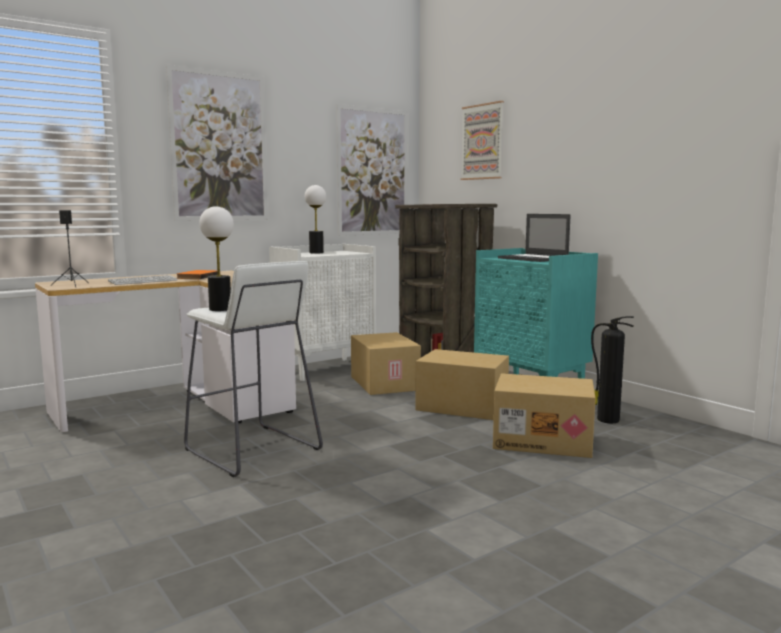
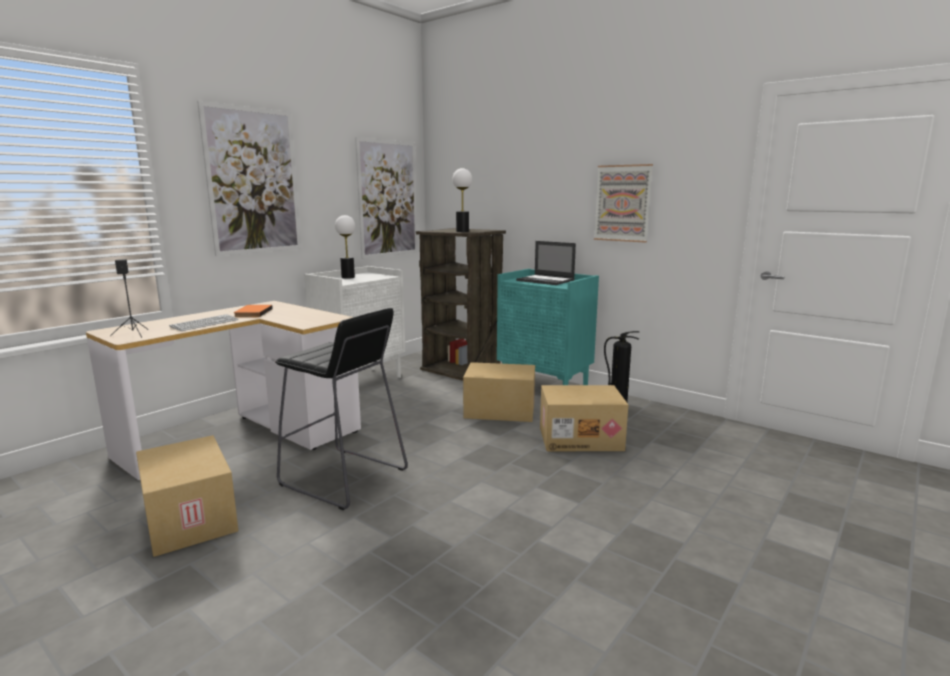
camera: 15 degrees left, 5 degrees up
white stool [184,261,323,477] -> black stool [275,308,408,510]
table lamp [199,206,234,311] -> table lamp moved to [452,168,472,232]
cardboard box [351,332,421,395] -> cardboard box moved to [136,435,239,557]
picture [461,101,504,180] -> picture moved to [594,164,653,243]

